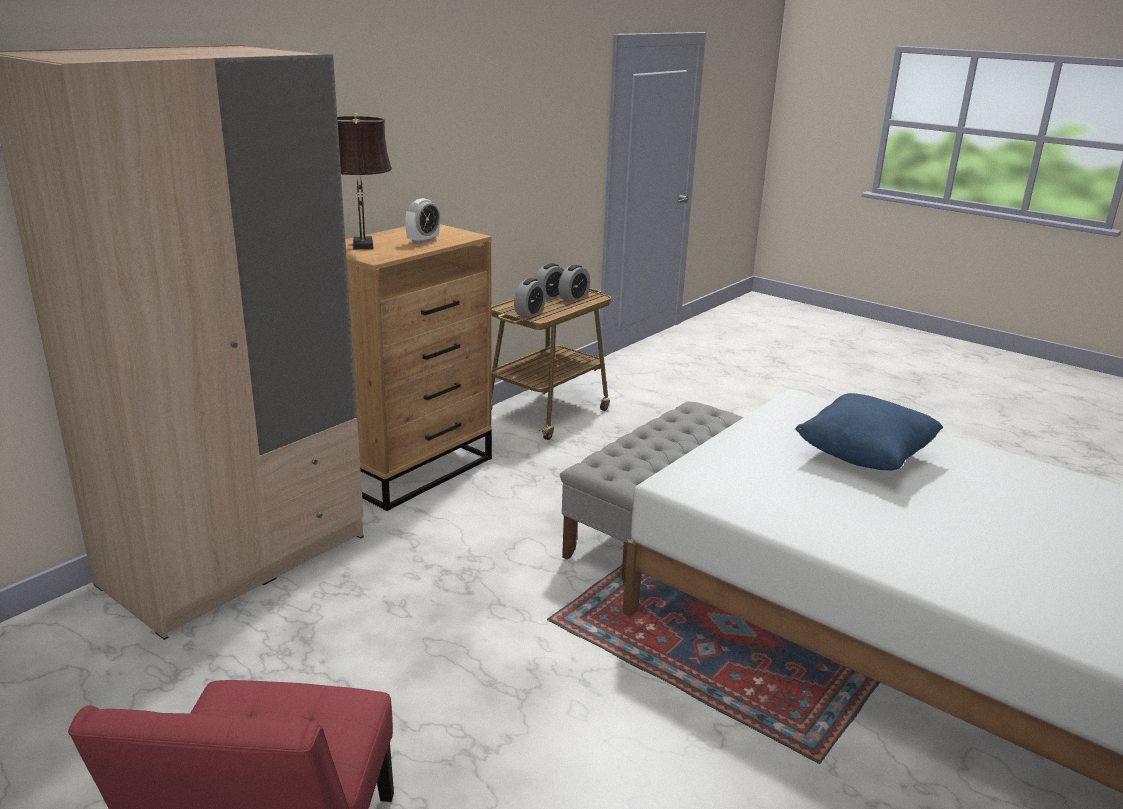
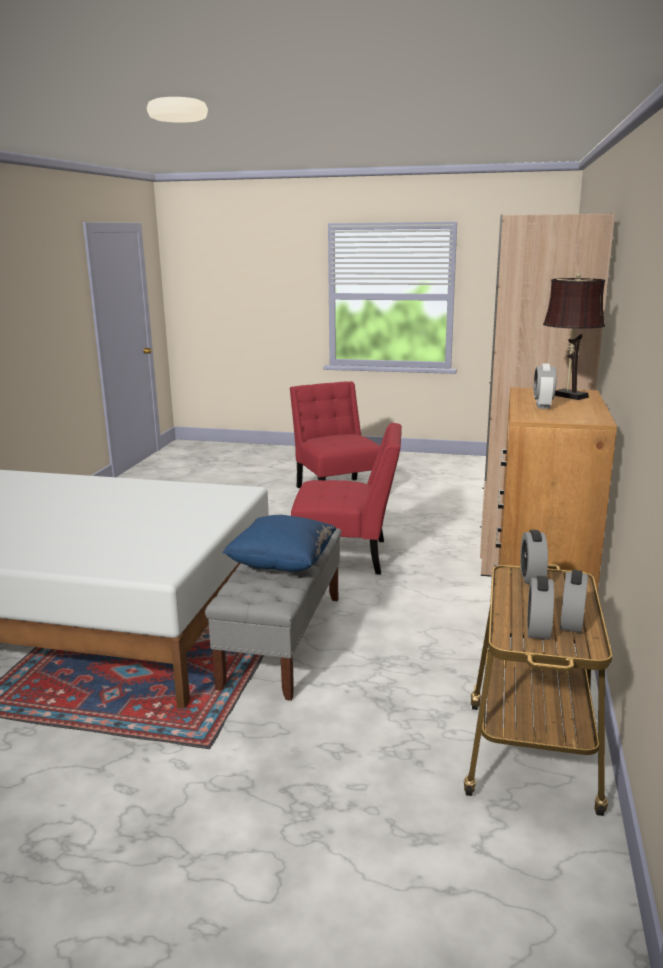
camera: 155 degrees right, 5 degrees down
blue pillow [795,393,943,470] -> blue pillow moved to [223,515,337,572]
none -> red chair [291,423,402,574]

